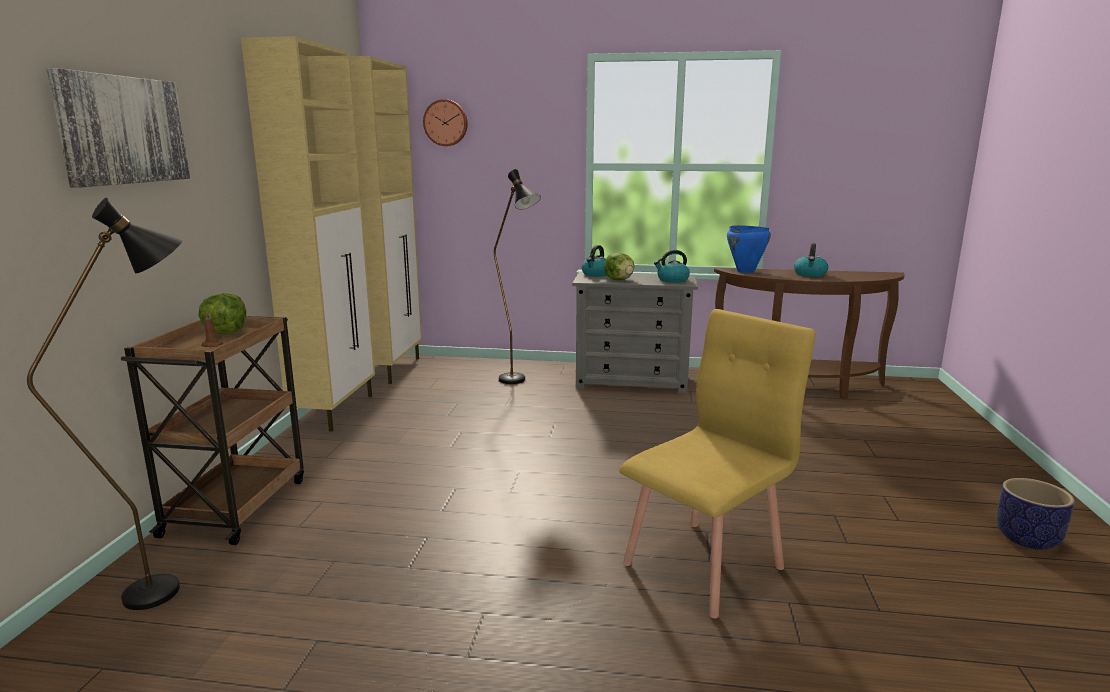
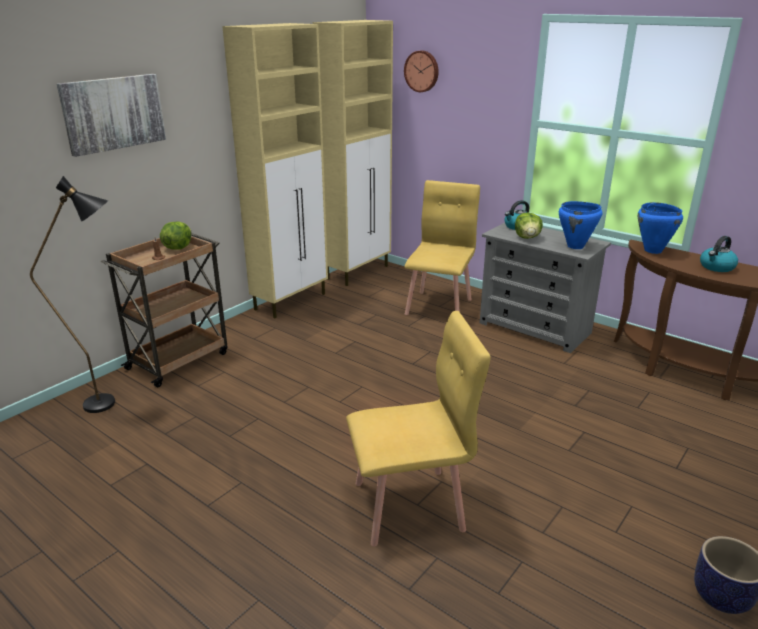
camera: 30 degrees right, 10 degrees up
black floor lamp [494,169,541,384] -> yellow chair [405,180,480,315]
kettle [654,250,690,283] -> blue cooking pot [559,201,602,249]

